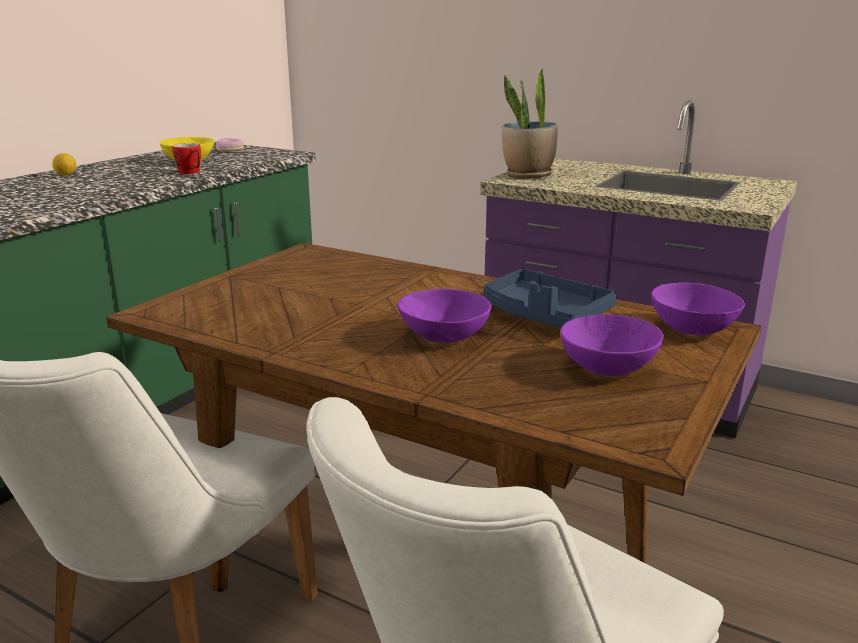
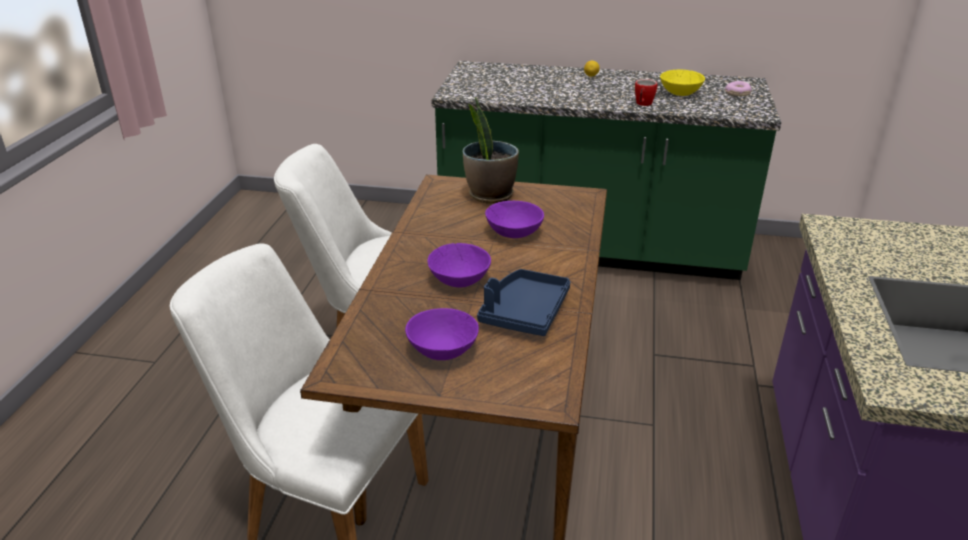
camera: 70 degrees right, 10 degrees up
potted plant [502,69,558,178] -> potted plant moved to [463,97,519,204]
purple bowl [651,282,745,335] -> purple bowl moved to [485,201,544,238]

